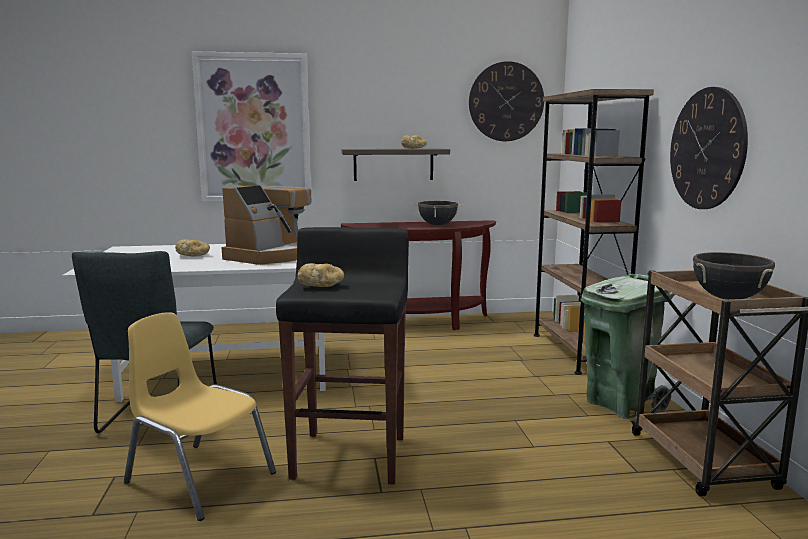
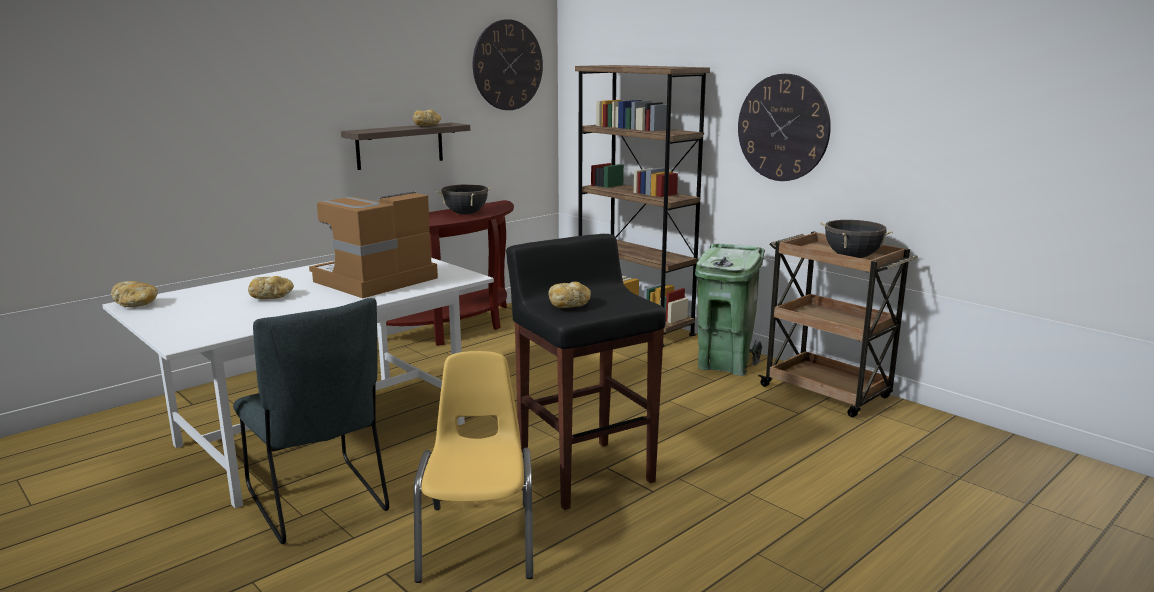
camera: 35 degrees left, 5 degrees up
yellow chair [124,312,276,521] -> yellow chair turned 90 degrees clockwise [414,351,533,583]
picture [192,51,312,201] -> none
coffee machine [222,185,311,265] -> coffee machine turned 135 degrees counterclockwise [309,192,438,298]
none -> bread [111,281,158,307]

